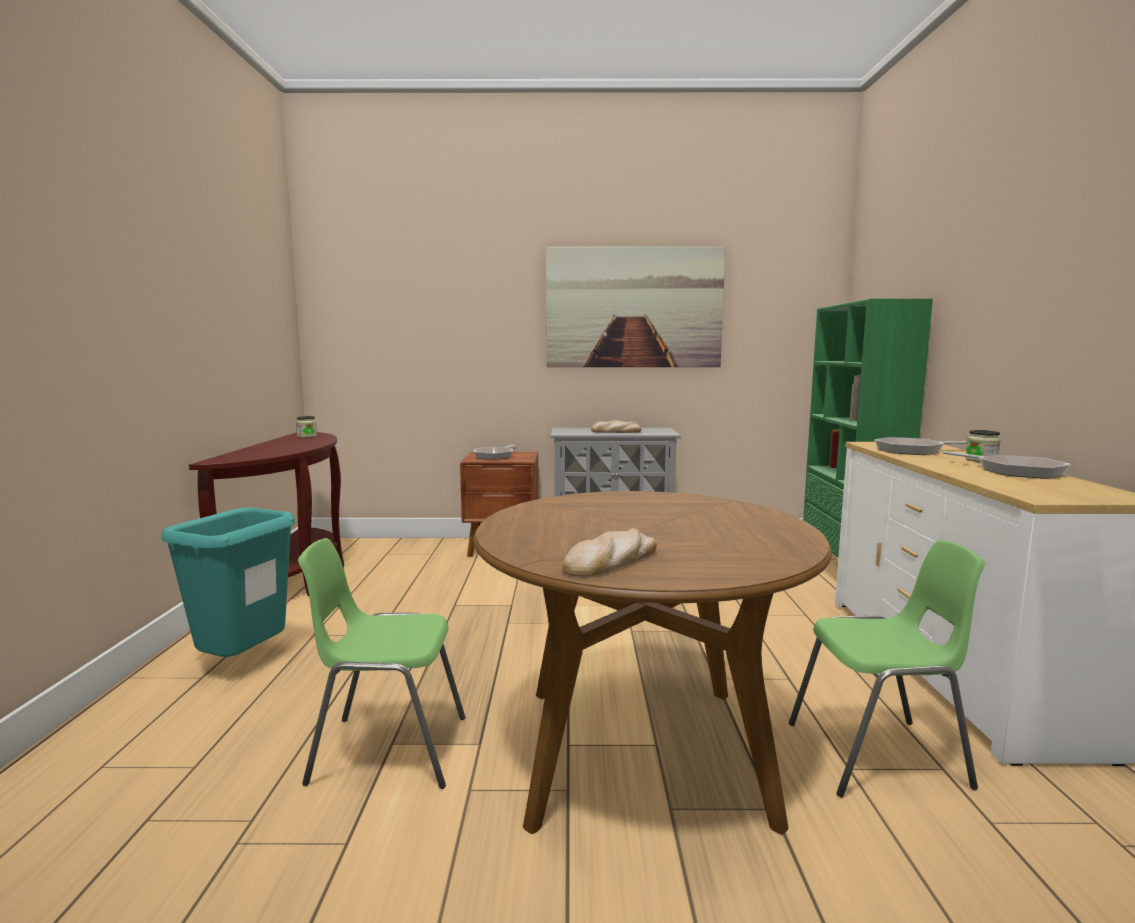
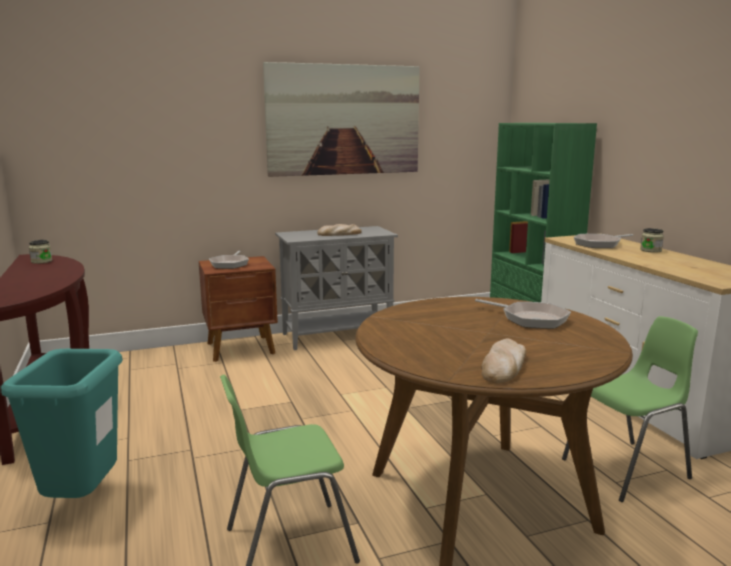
camera: 20 degrees left, 5 degrees up
frying pan [943,451,1071,479] -> frying pan moved to [475,299,571,329]

